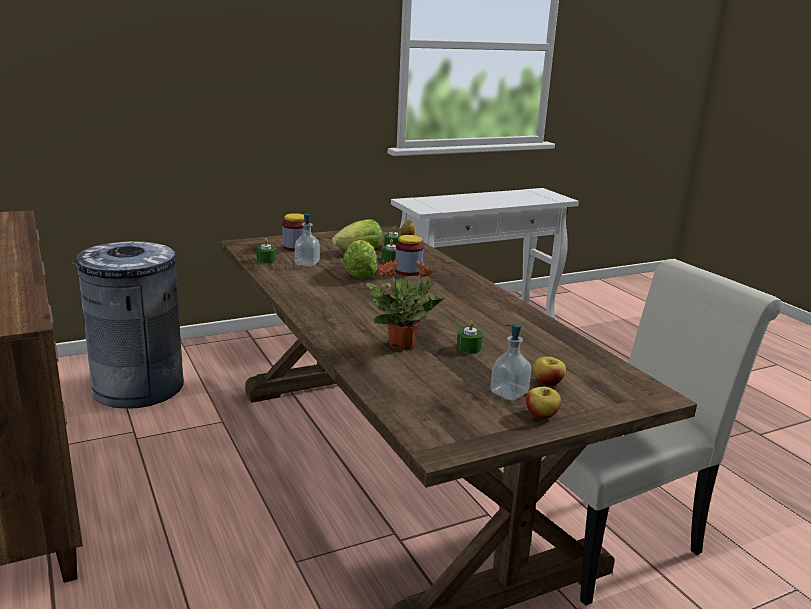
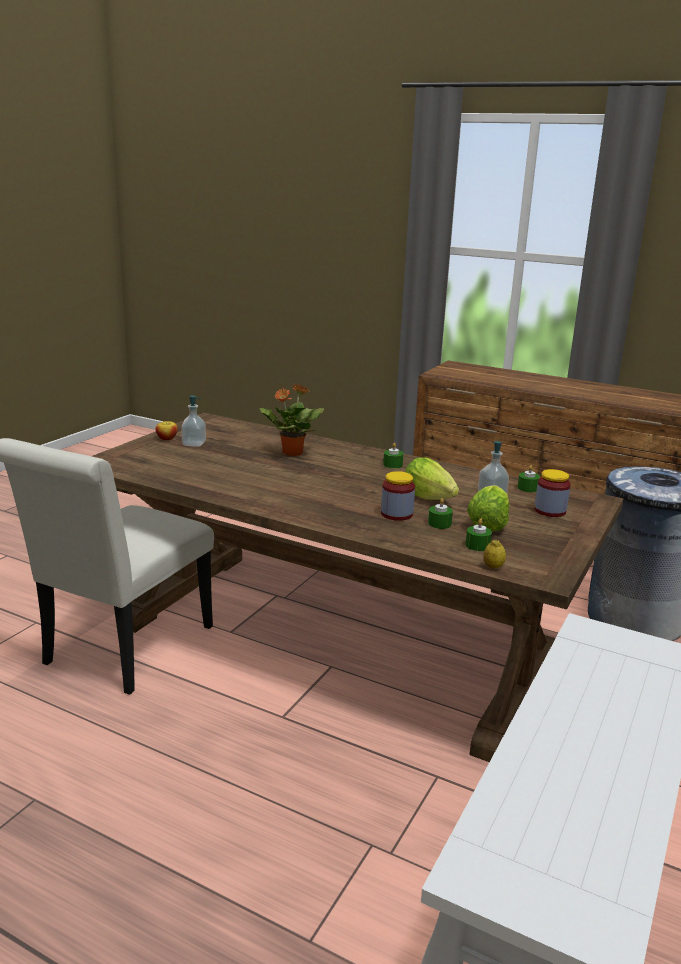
camera: 145 degrees right, 0 degrees up
green candle [457,320,483,354] -> green candle moved to [383,443,404,469]
apple [533,356,566,386] -> none

